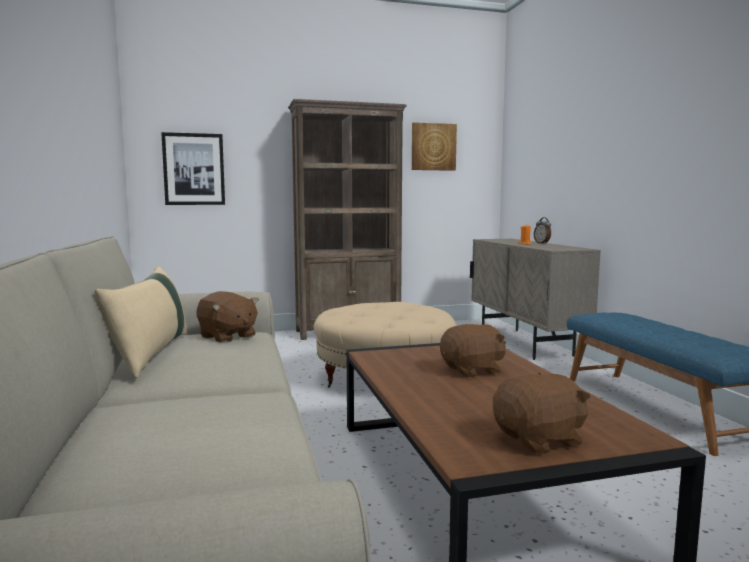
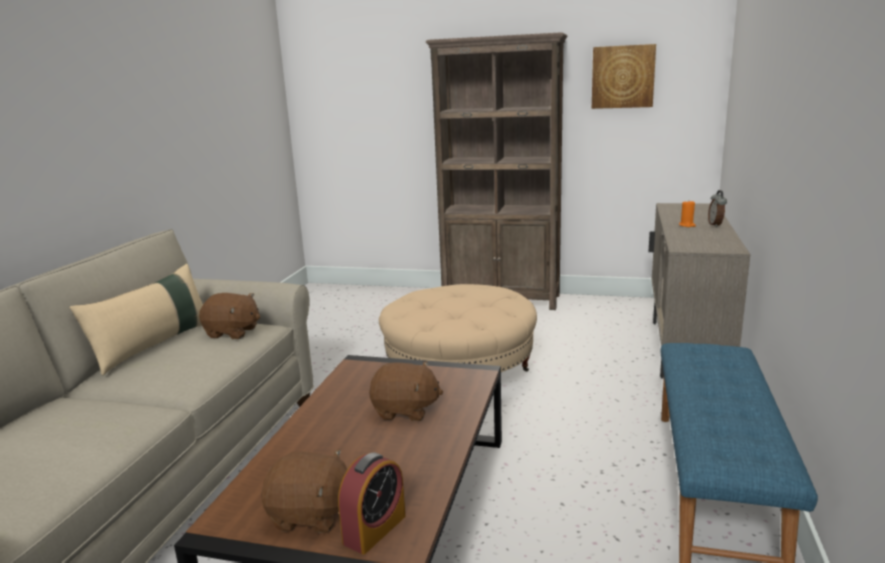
camera: 30 degrees right, 10 degrees up
picture [161,132,225,205] -> none
brown plush toy [197,291,259,343] -> brown plush toy turned 60 degrees counterclockwise [199,293,260,339]
none -> alarm clock [338,452,405,554]

